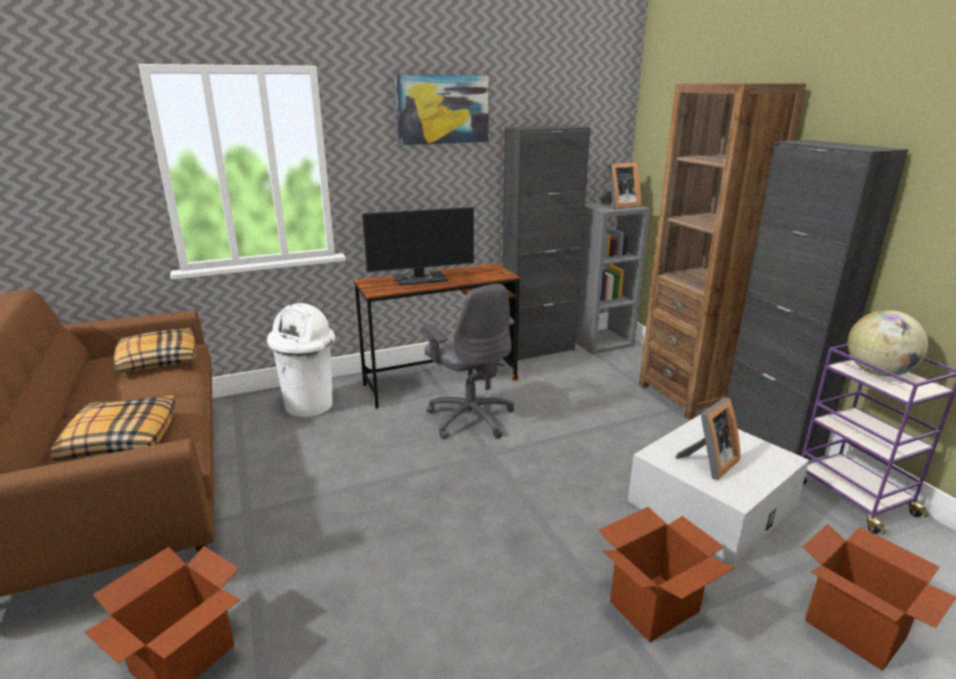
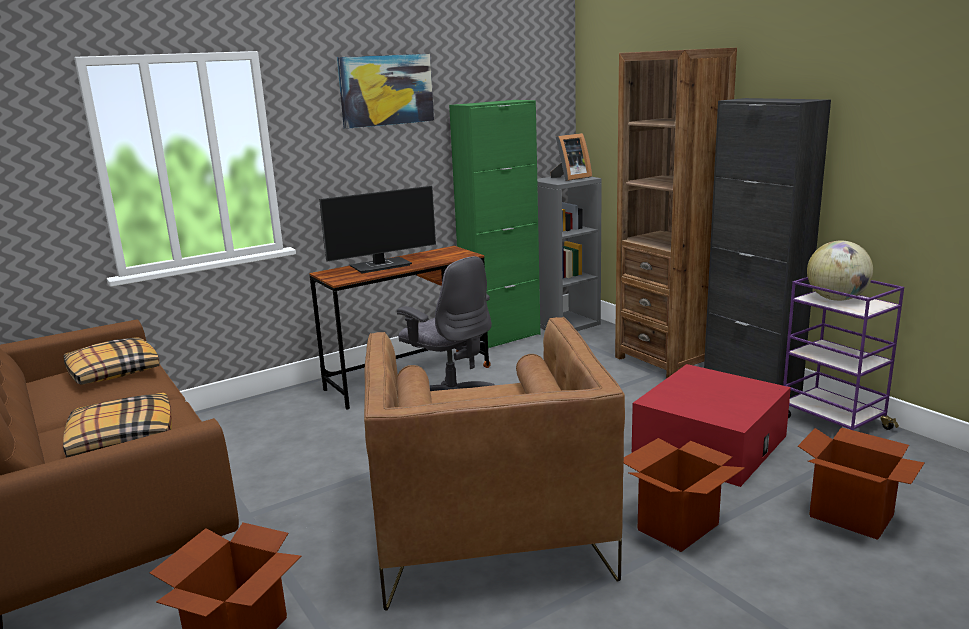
camera: 10 degrees left, 5 degrees down
white trash can [267,303,335,418] -> none
black cabinet [502,125,590,360] -> green cabinet [449,100,540,348]
white storage box [628,414,809,565] -> red storage box [632,364,791,487]
picture frame [676,398,740,480] -> none
none -> brown armchair [364,317,625,610]

